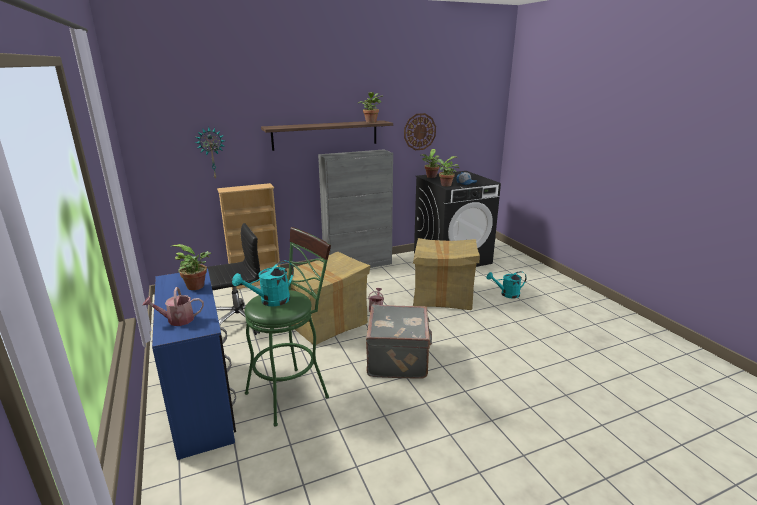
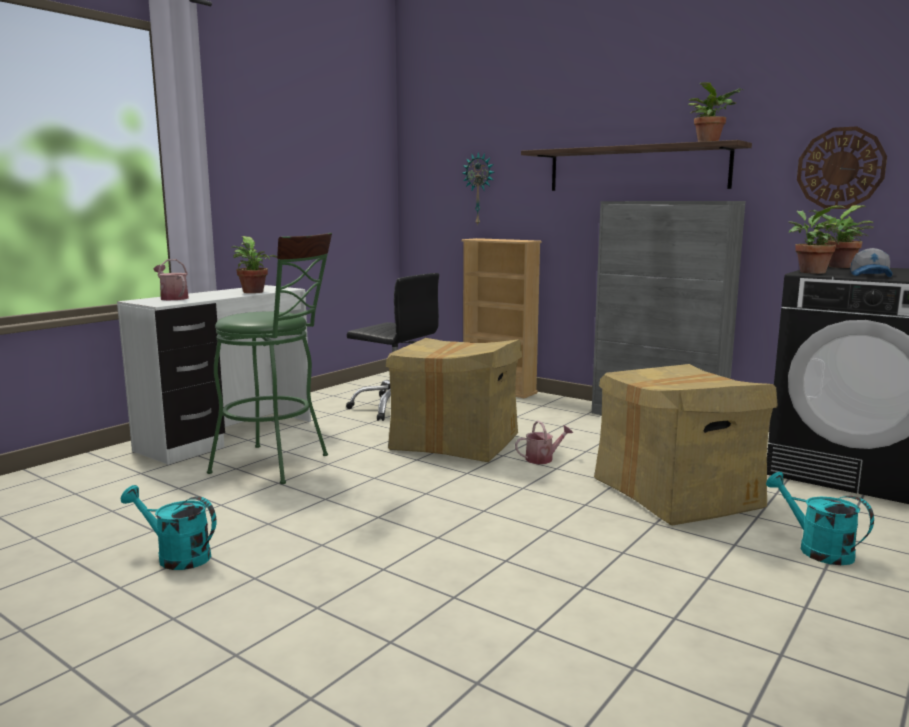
camera: 60 degrees right, 10 degrees down
blue desk [152,268,236,460] -> white desk [117,285,311,465]
turquoise watering can [232,261,294,306] -> turquoise watering can moved to [121,485,216,570]
grey suitcase [366,304,432,379] -> none

